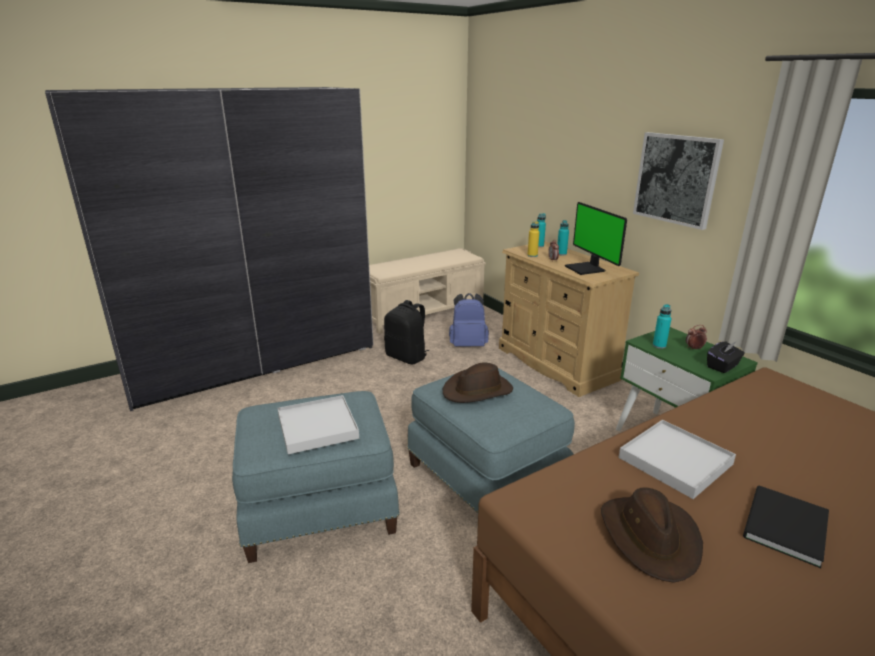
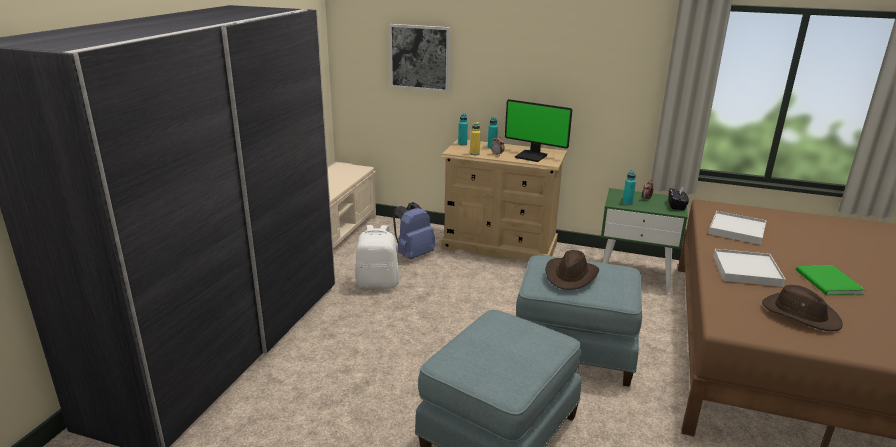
camera: 40 degrees left, 0 degrees up
white tray [278,395,359,454] -> white tray moved to [708,211,767,245]
black backpack [384,300,429,364] -> white backpack [355,225,399,289]
picture [633,132,724,230] -> picture moved to [389,24,450,92]
black book [743,485,829,568] -> green book [796,265,865,295]

